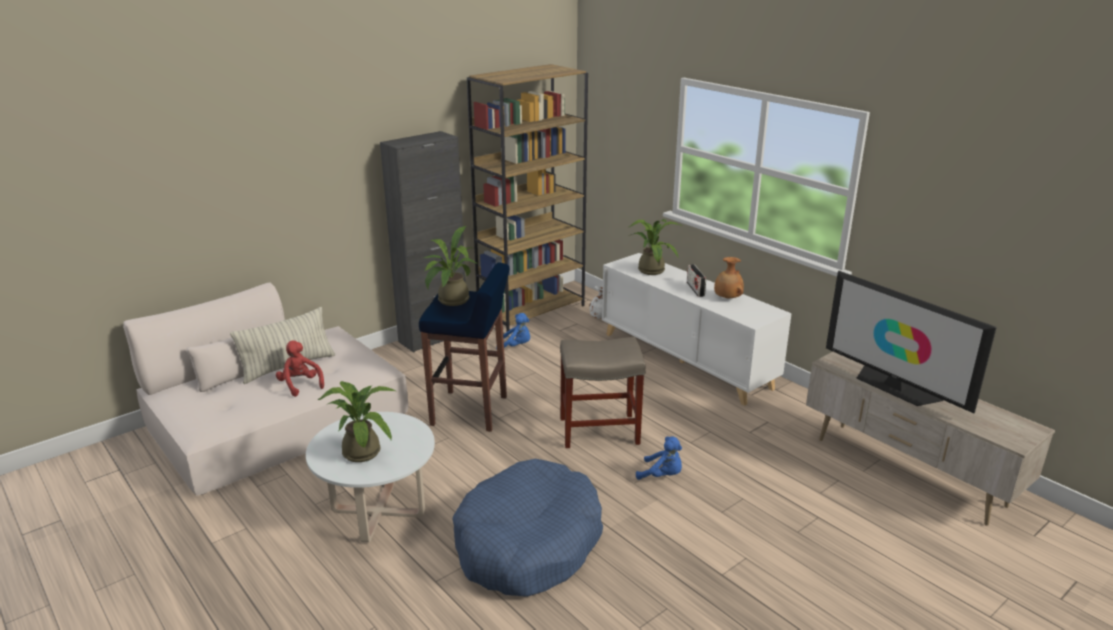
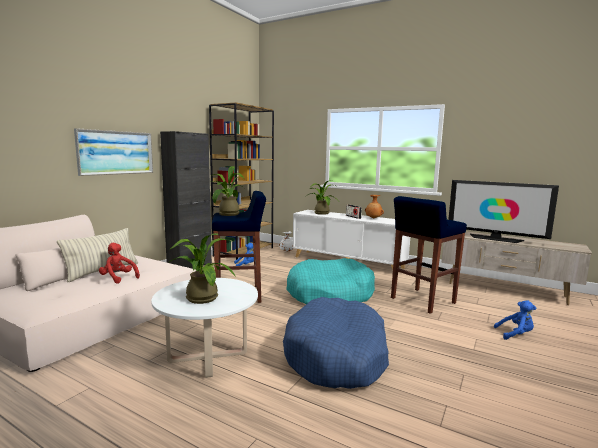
camera: 20 degrees left, 15 degrees down
beige stool [560,337,646,448] -> turquoise dog bed [286,258,375,304]
blue plush toy [636,436,682,480] -> blue plush toy moved to [494,300,536,340]
none -> picture [74,128,153,176]
none -> blue stool [391,196,467,313]

